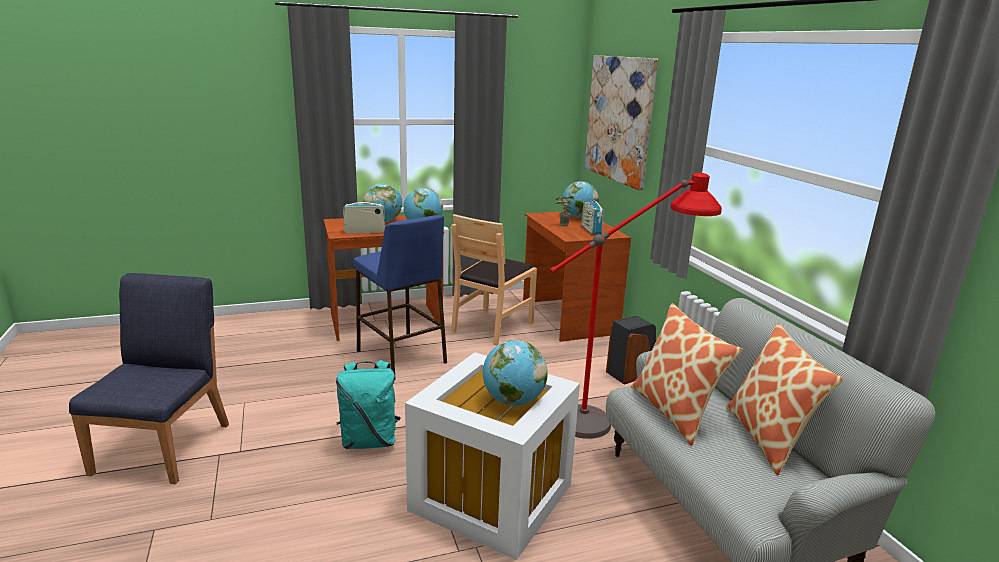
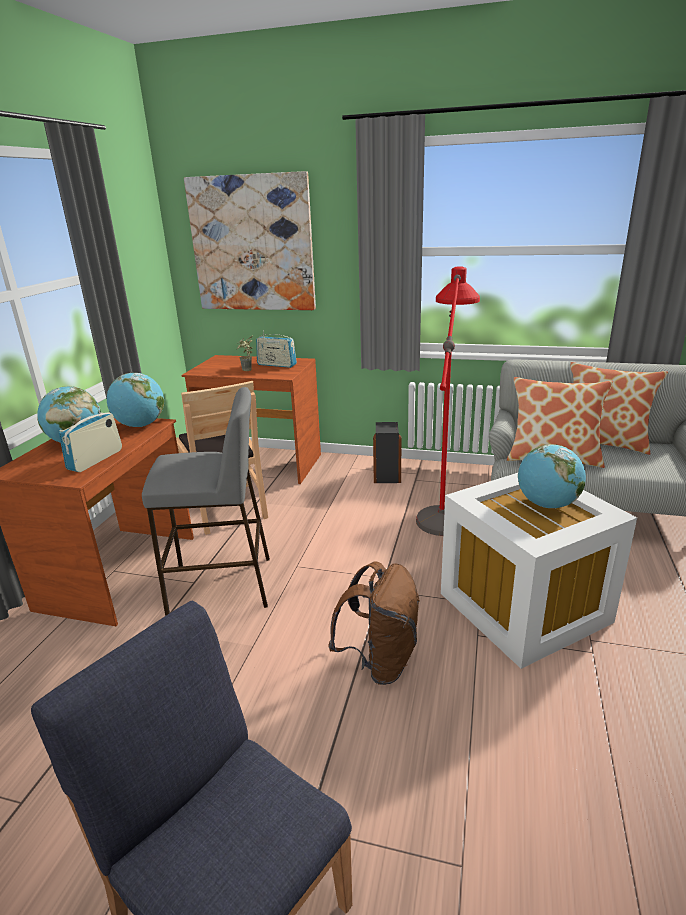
camera: 55 degrees left, 5 degrees up
turquoise backpack [336,360,401,449] -> brown backpack [328,561,420,685]
blue stool [354,215,447,374] -> grey stool [142,387,270,616]
globe [562,181,599,218] -> none

